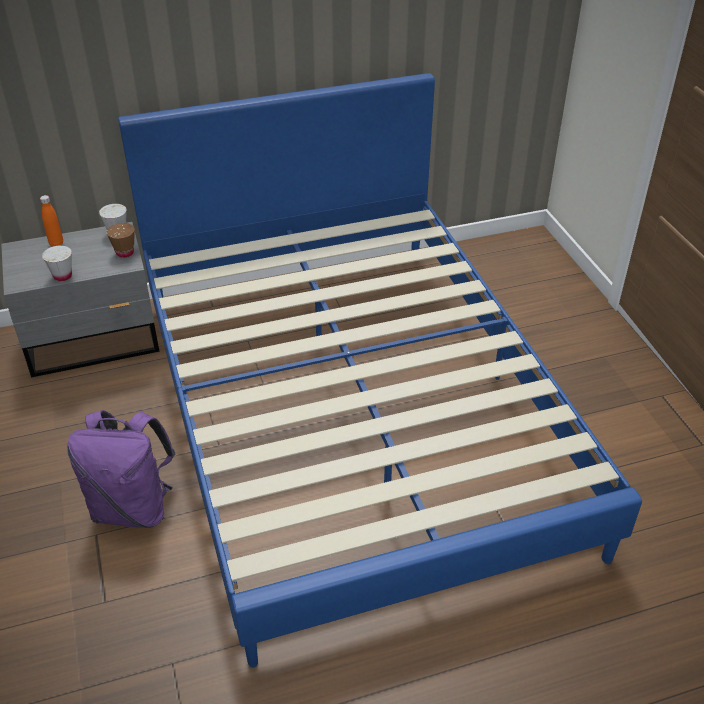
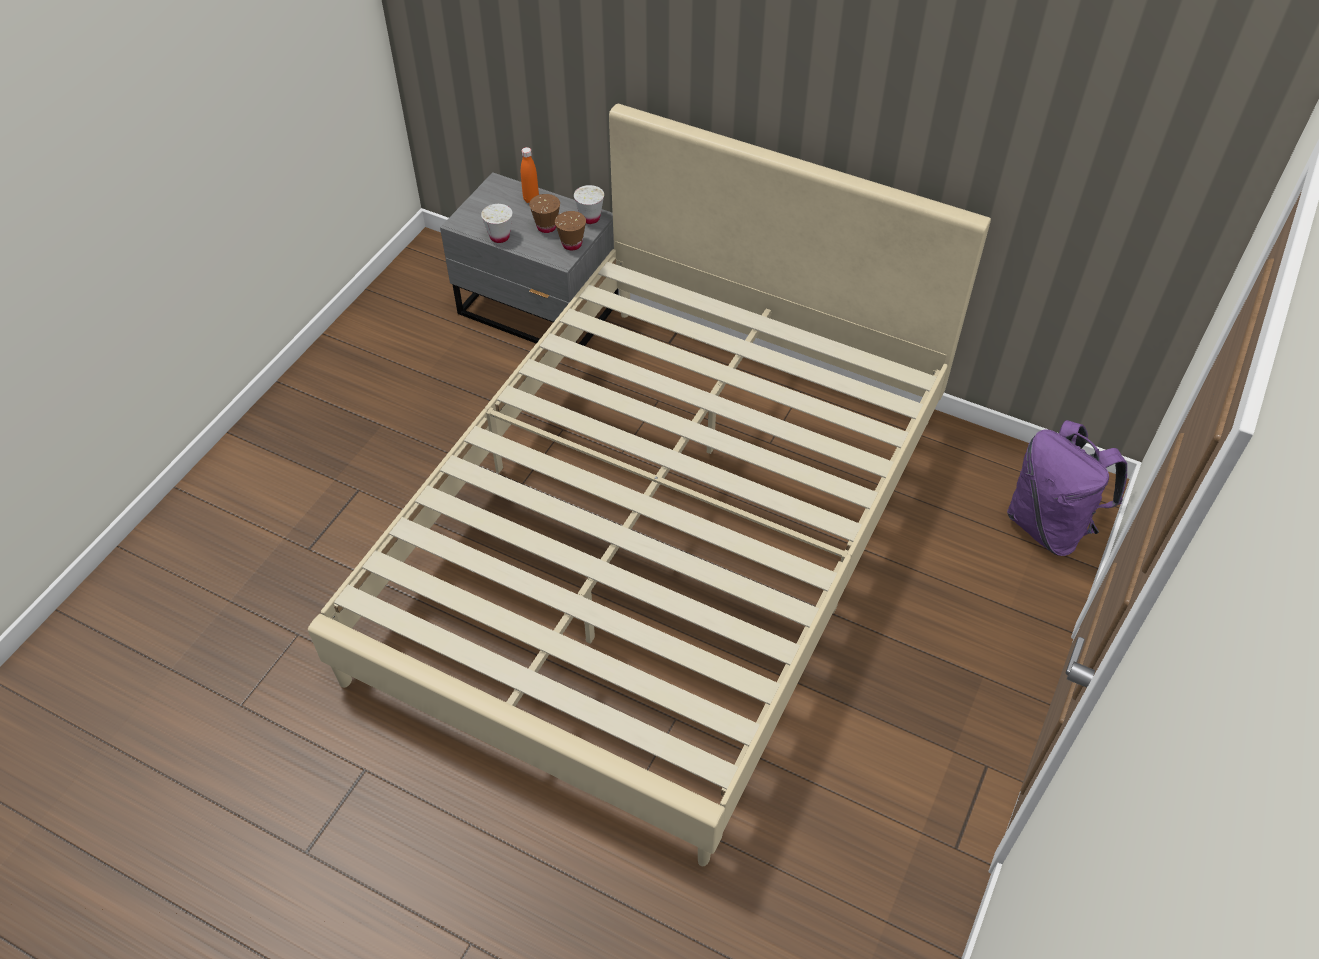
camera: 45 degrees right, 10 degrees up
purple backpack [67,410,176,528] -> purple backpack moved to [1007,420,1127,556]
blue bed [118,73,642,668] -> beige bed [308,103,991,866]
none -> brown cup [529,194,560,233]

